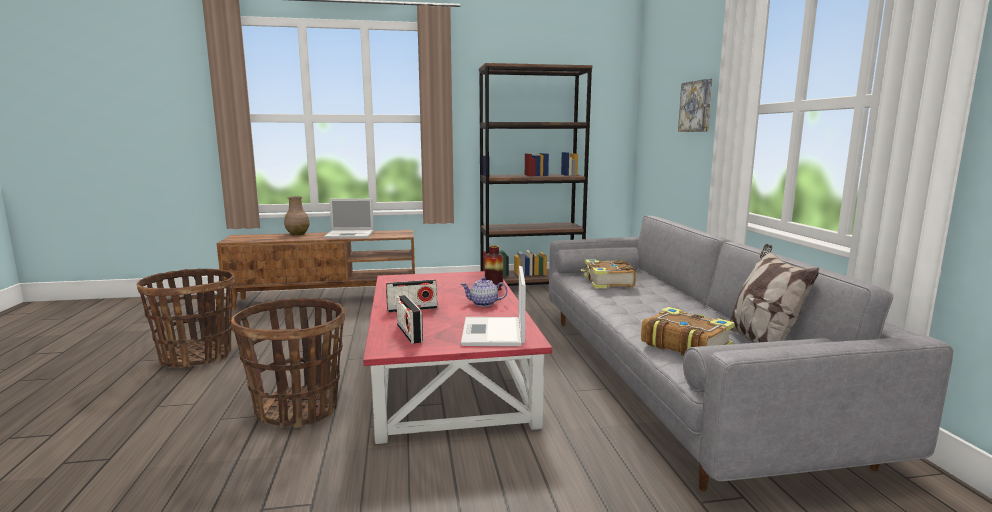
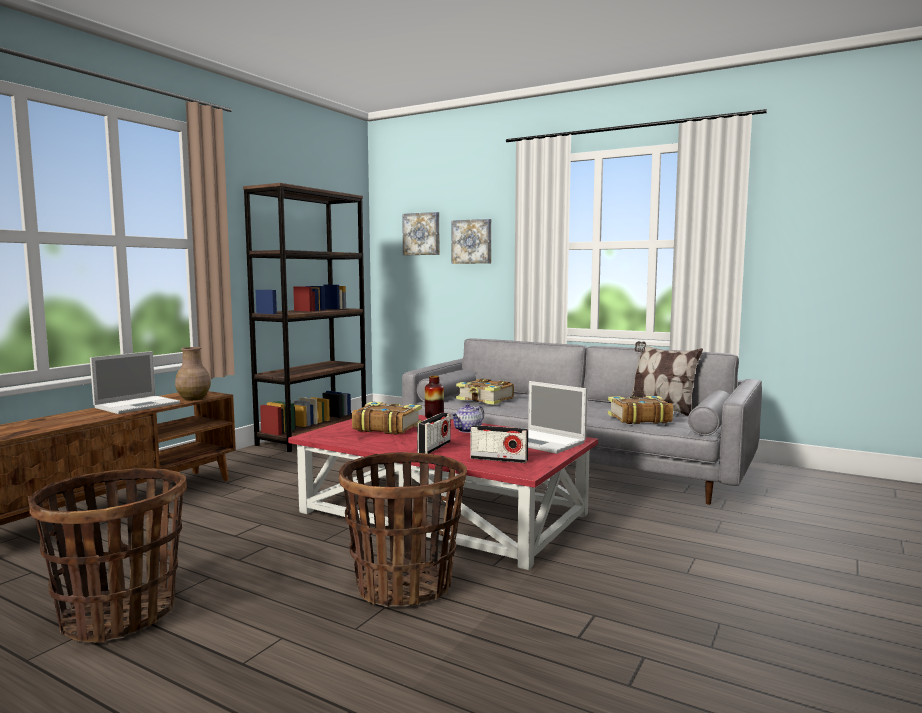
camera: 50 degrees left, 5 degrees down
brown vase [284,196,309,235] -> brown vase moved to [175,347,211,401]
none -> book [352,402,422,435]
none -> picture [402,212,439,255]

